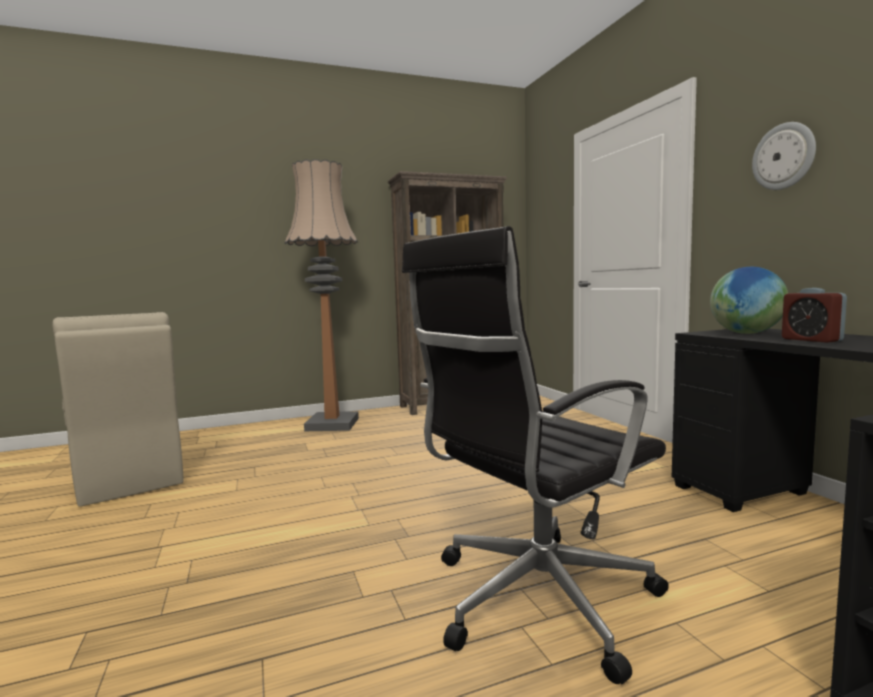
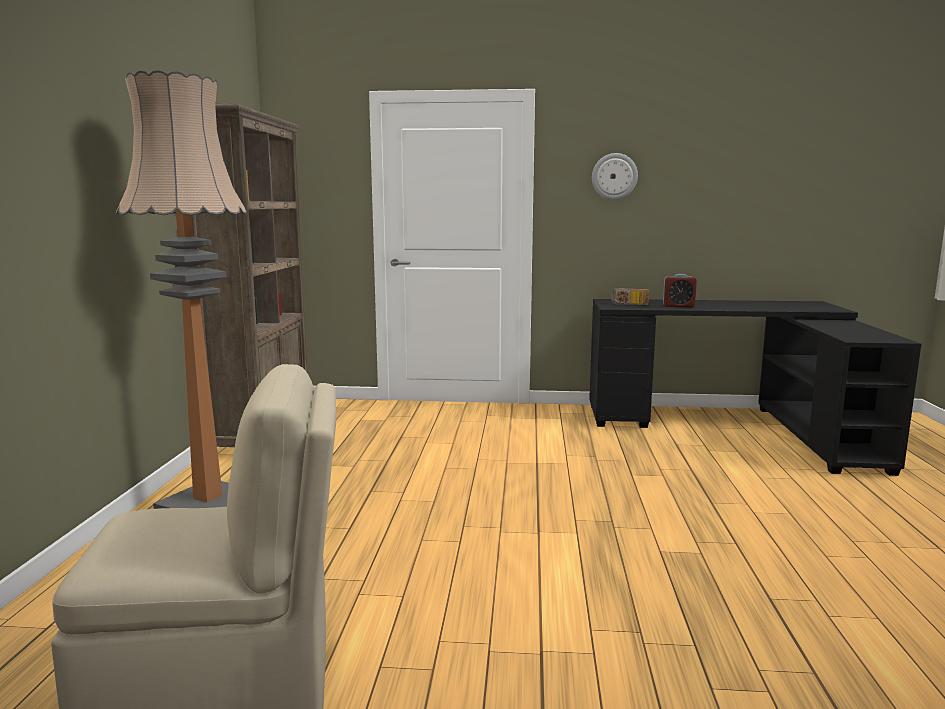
camera: 65 degrees left, 5 degrees up
black office chair [402,226,669,684] -> none
globe [710,267,788,334] -> radio [611,288,649,305]

